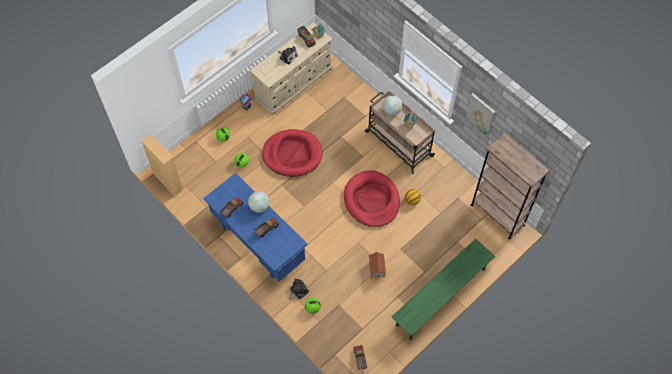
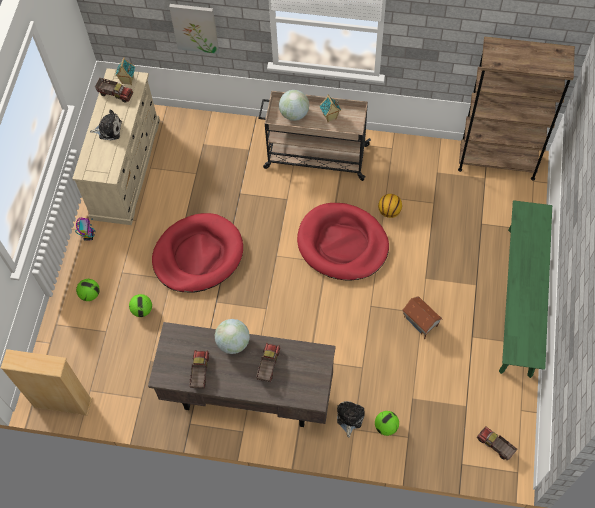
camera: 35 degrees left, 0 degrees up
blue desk [203,173,307,282] -> brown desk [148,322,336,427]
picture [466,93,495,136] -> picture moved to [169,4,219,54]

